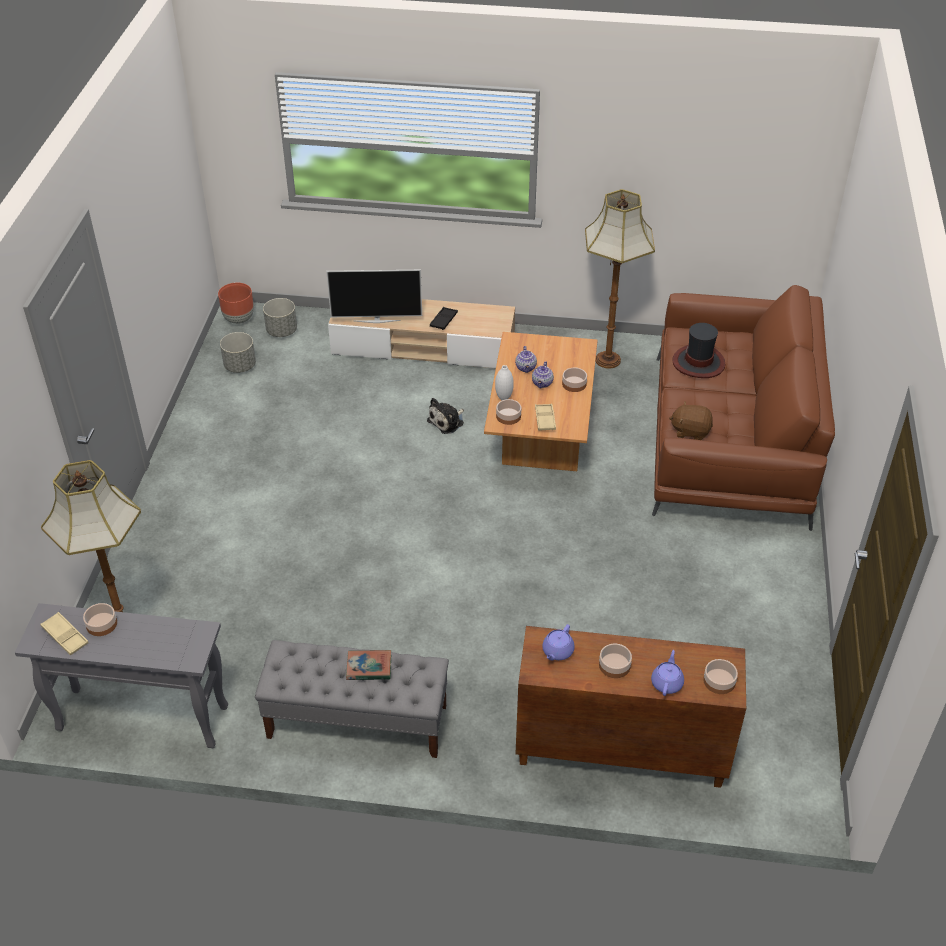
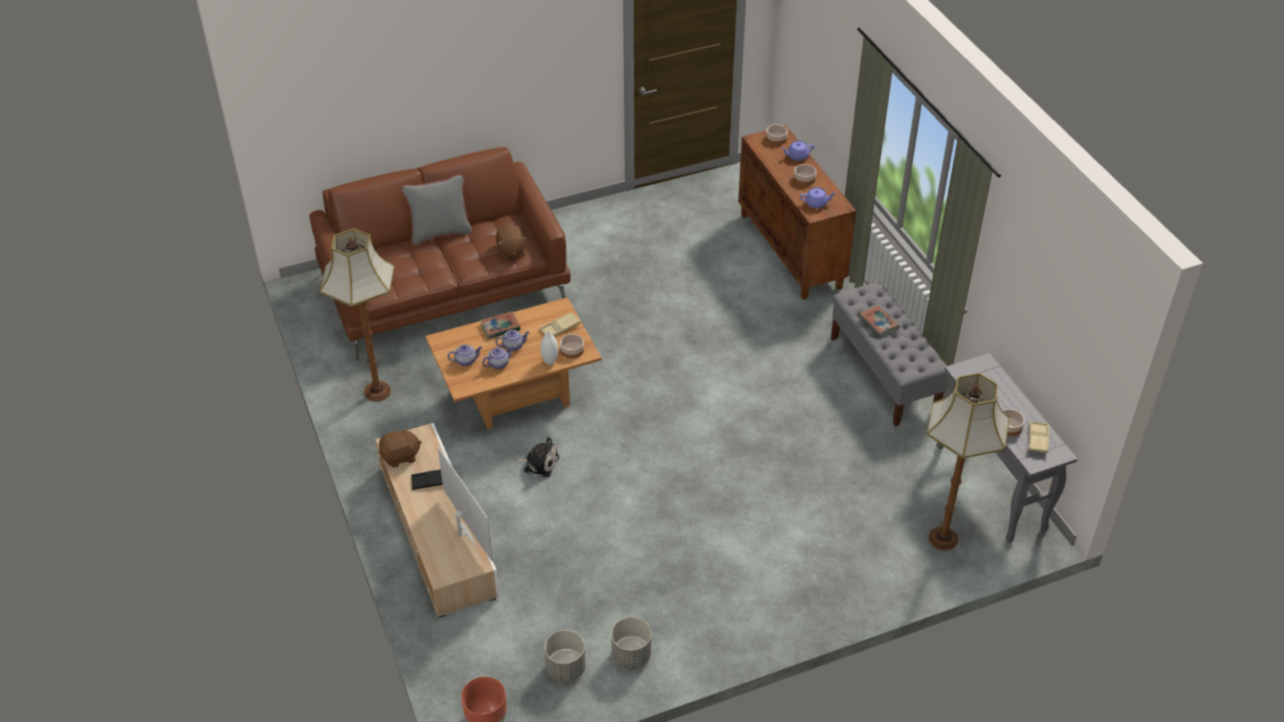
camera: 120 degrees left, 0 degrees up
grey planter [263,298,297,337] -> grey planter moved to [611,617,651,669]
bowl [562,368,587,392] -> book [480,311,521,339]
hat [672,323,725,378] -> none
none -> brown plush toy [379,427,422,467]
none -> grey pillow [402,175,472,245]
none -> teapot [448,344,482,366]

